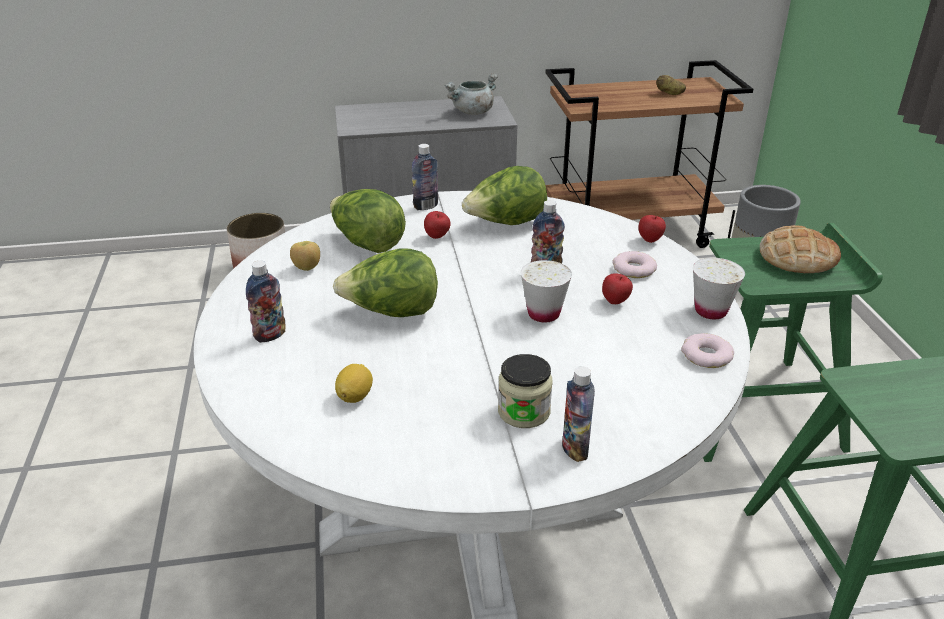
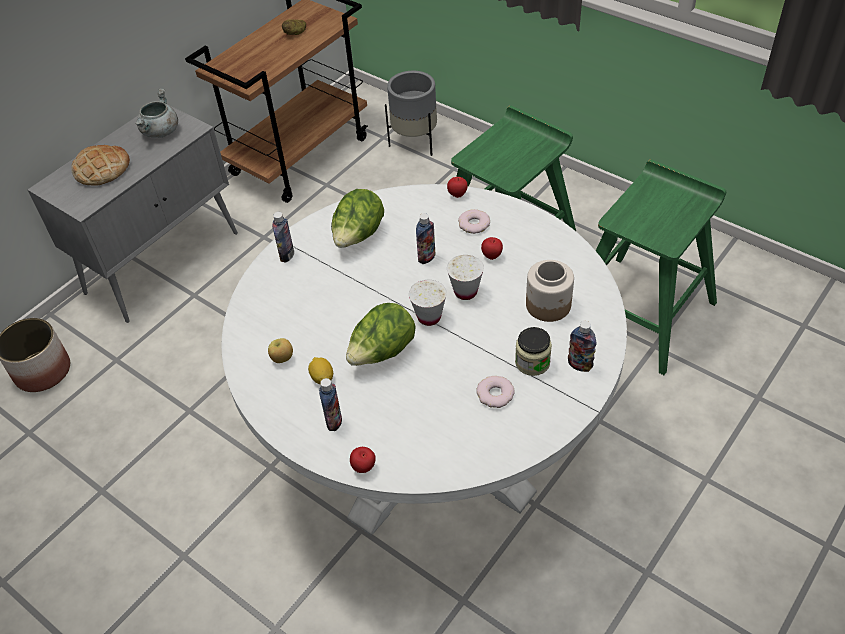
camera: 40 degrees left, 15 degrees up
lettuce [330,189,406,253] -> none
lemon [335,364,373,403] -> lemon moved to [308,357,333,384]
apple [424,211,450,239] -> apple moved to [350,447,376,473]
donut [681,333,734,368] -> donut moved to [476,376,515,408]
white cup [693,258,745,319] -> white cup moved to [409,280,447,326]
bread [760,225,841,273] -> bread moved to [71,145,130,186]
none -> jar [526,260,574,322]

